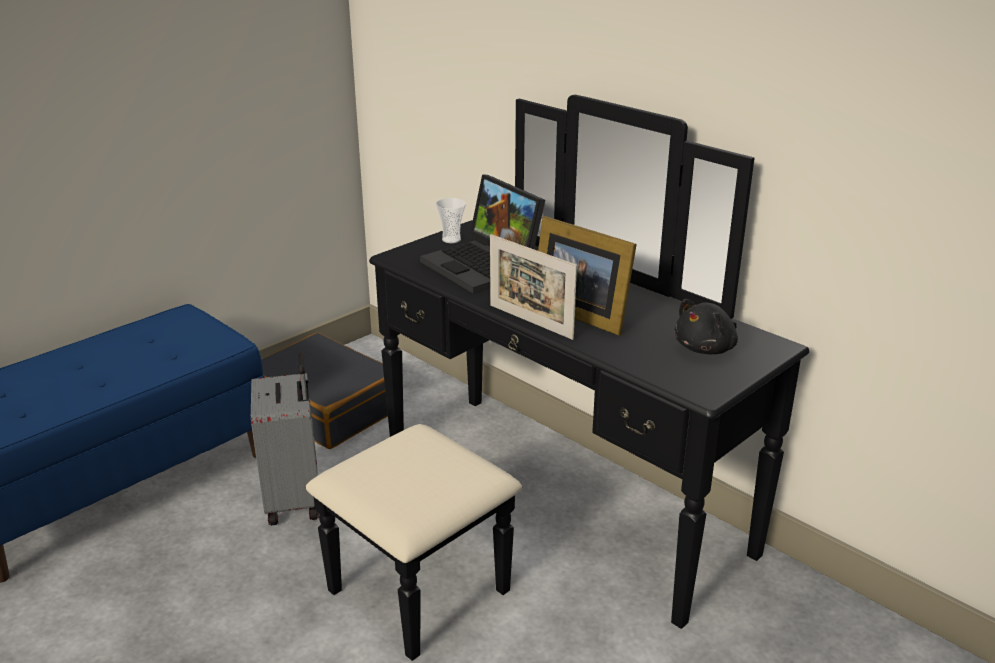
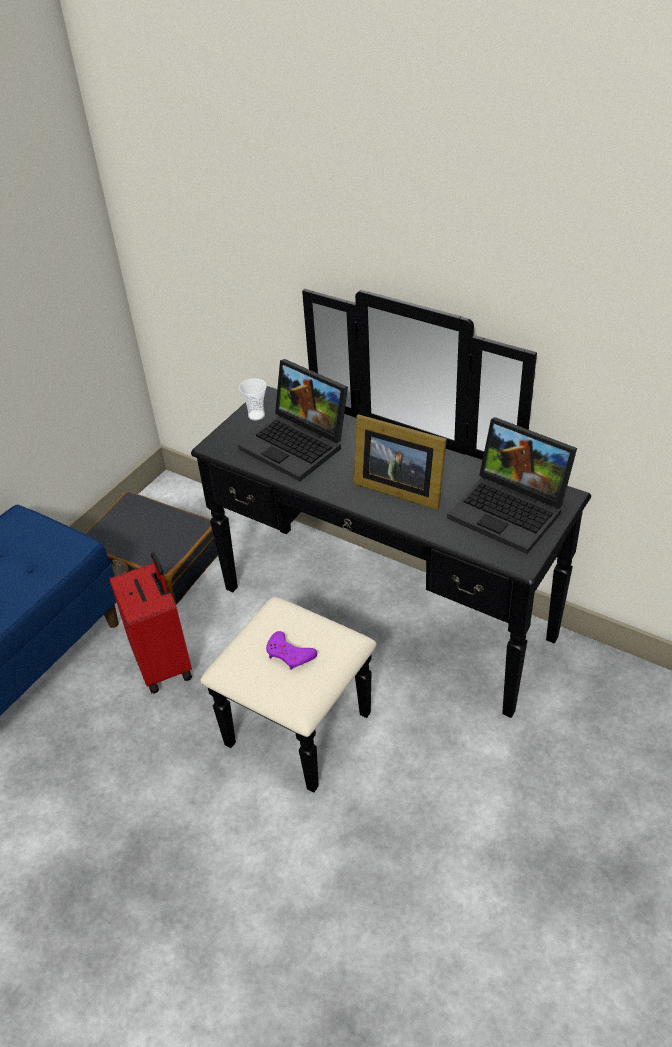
camera: 10 degrees left, 15 degrees up
grey suitcase [251,352,319,526] -> red suitcase [109,552,192,694]
picture frame [490,234,577,340] -> none
black plush toy [675,299,738,354] -> laptop [447,417,577,554]
none -> purple game controller [266,631,317,670]

